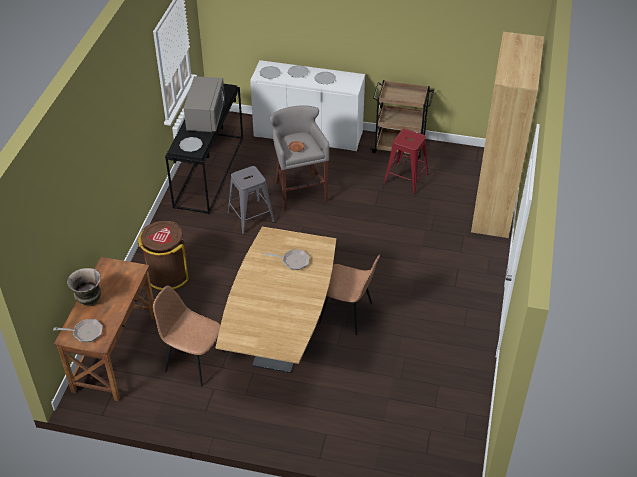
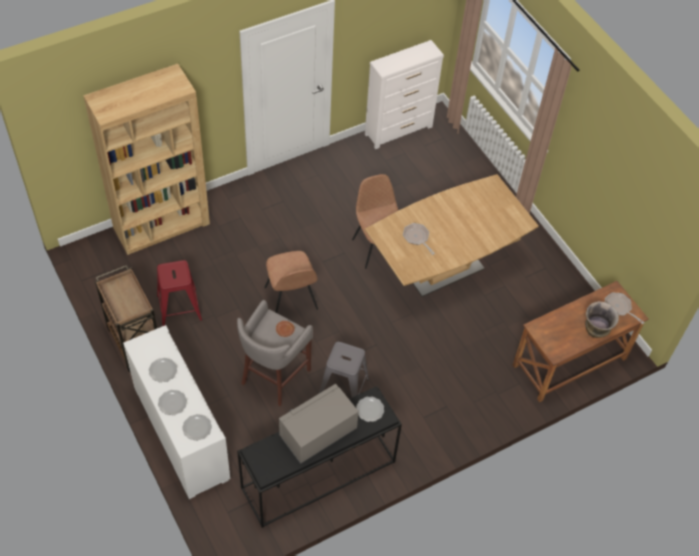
camera: 135 degrees left, 10 degrees up
brown trash can [138,221,188,290] -> none
brown chair [153,286,225,386] -> brown chair moved to [264,251,318,313]
none -> white dresser [365,40,444,149]

